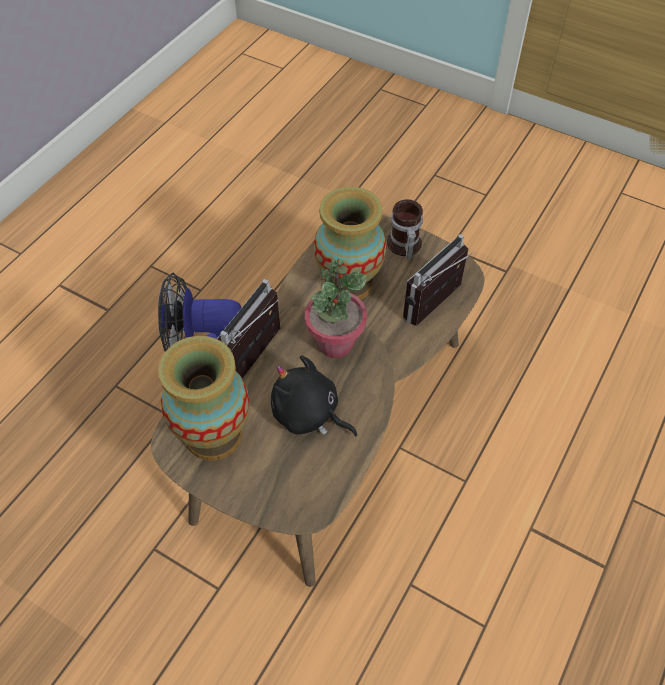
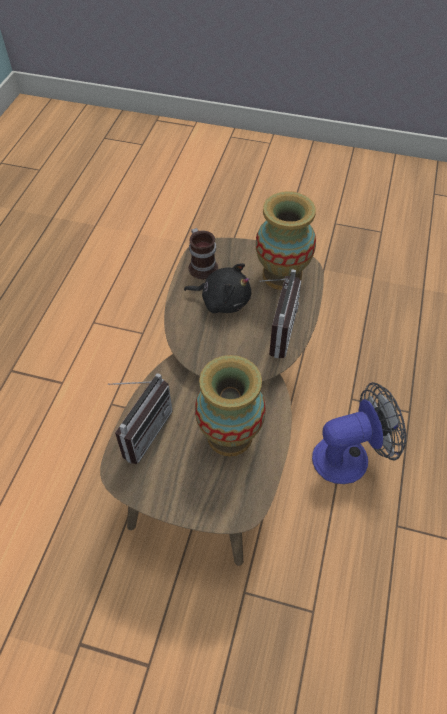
camera: 165 degrees right, 0 degrees up
potted plant [305,259,367,358] -> none
mug [387,199,423,260] -> mug moved to [189,228,218,279]

